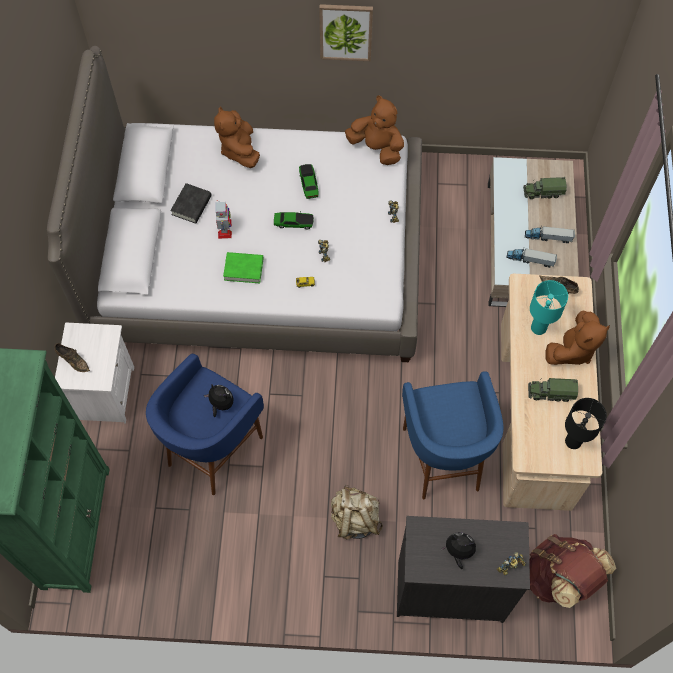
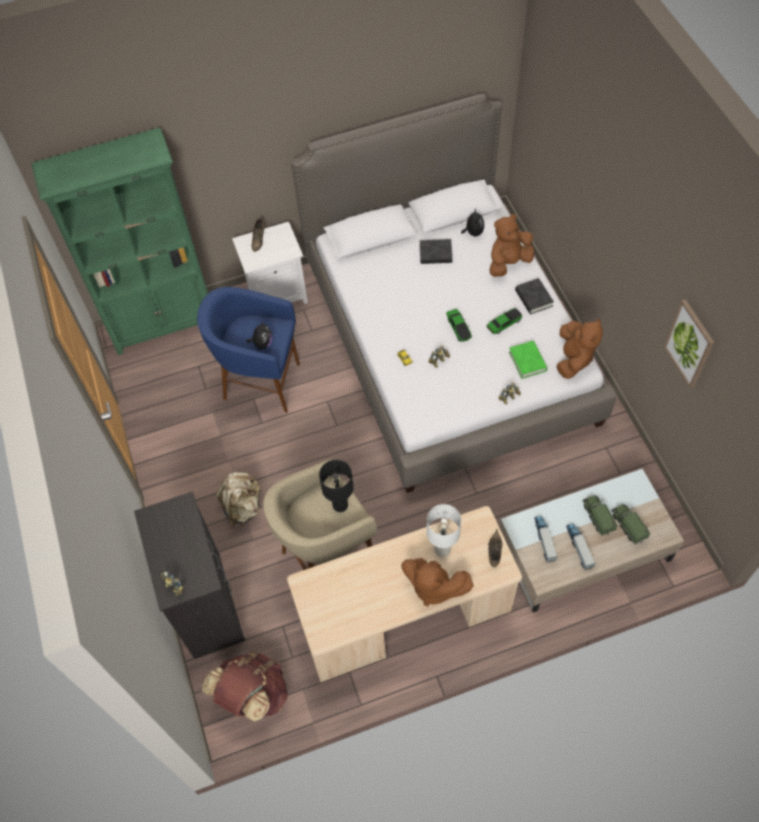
camera: 70 degrees right, 5 degrees down
toy robot [216,200,232,239] -> none
green book [223,252,263,283] -> green book moved to [509,341,547,379]
picture [319,4,373,61] -> picture moved to [664,299,714,388]
blue stool [402,371,503,499] -> beige stool [263,459,377,570]
plush toy [441,532,476,570] -> plush toy moved to [461,209,484,236]
toy truck [528,378,578,402] -> toy truck moved to [583,495,617,535]
turquoise table lamp [530,280,568,335] -> white table lamp [427,504,461,557]
black table lamp [565,398,607,449] -> black table lamp moved to [319,460,354,512]
none -> black book [515,278,554,314]

